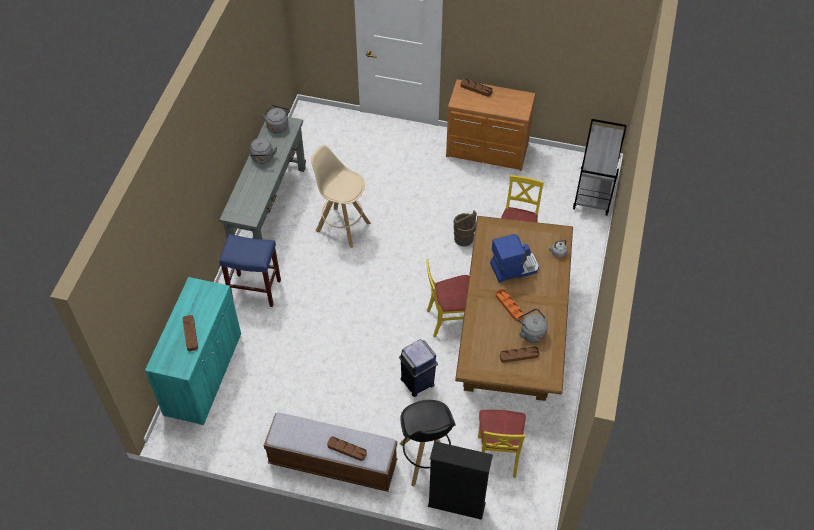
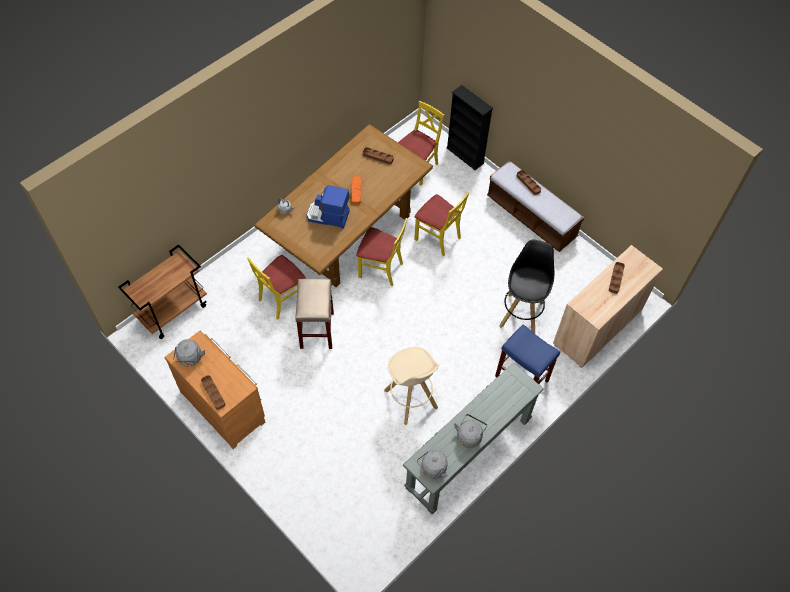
camera: 150 degrees left, 5 degrees up
turquoise cabinet [145,277,241,425] -> beige cabinet [553,245,663,368]
blue trash can [399,339,438,397] -> yellow chair [414,192,469,256]
black stool [400,400,456,487] -> black stool moved to [499,239,554,334]
brown bucket [453,210,477,247] -> beige stool [295,279,334,349]
grey kettle [518,308,548,343] -> grey kettle moved to [173,339,205,367]
grey cart [573,119,627,216] -> brown cart [118,244,207,339]

